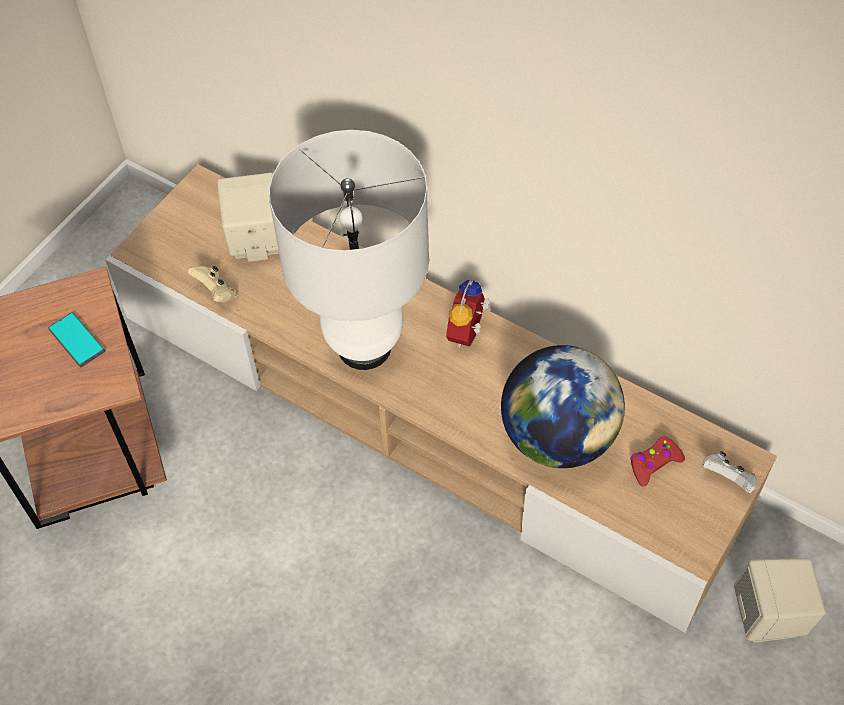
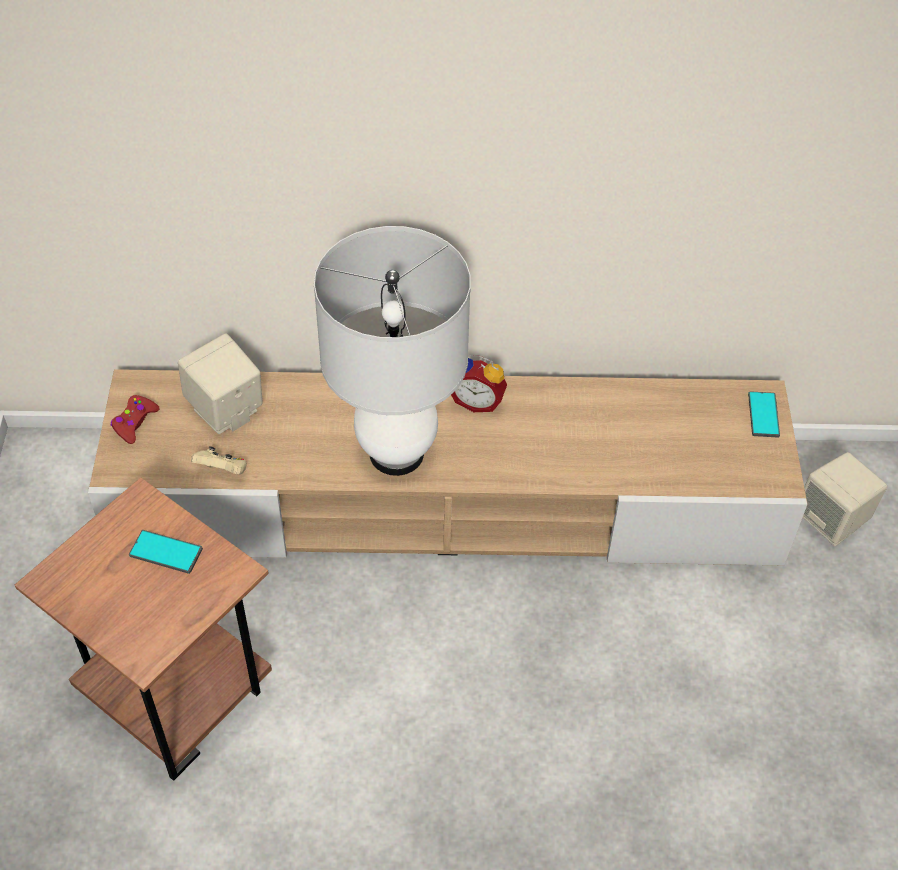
camera: 35 degrees left, 5 degrees down
alarm clock [446,280,491,348] -> alarm clock turned 60 degrees counterclockwise [451,355,507,412]
globe [501,345,625,468] -> none
red game controller [630,436,685,487] -> red game controller moved to [111,395,160,444]
white game controller [702,451,757,493] -> phone [748,391,780,438]

